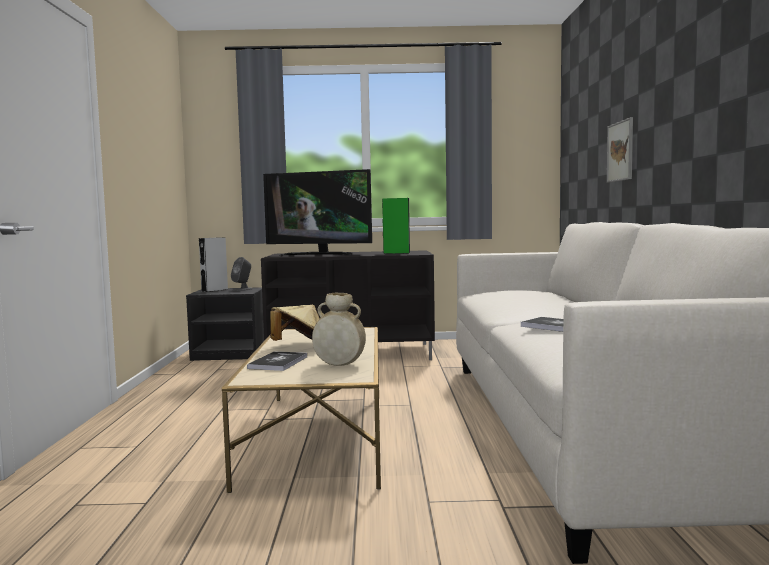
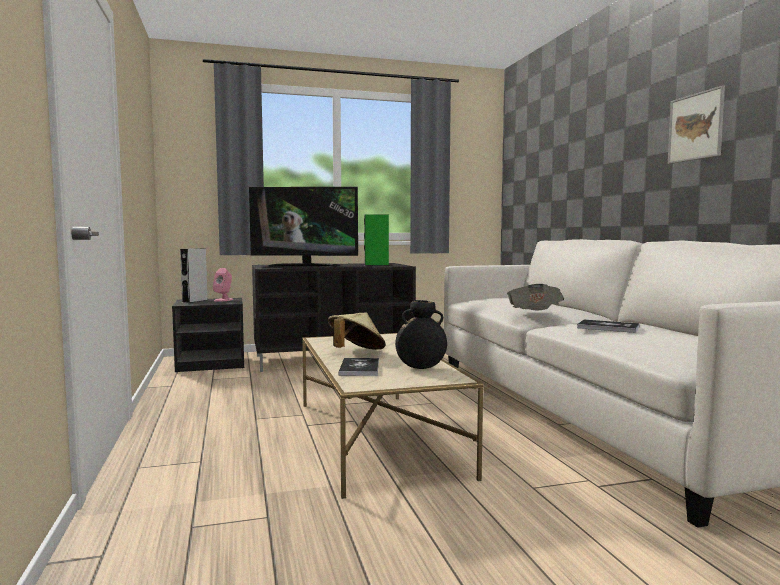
camera: 15 degrees left, 0 degrees up
grey speaker [231,257,253,291] -> pink speaker [213,268,233,302]
beige vase [312,293,366,366] -> black vase [395,300,447,369]
picture [607,117,633,183] -> picture moved to [668,85,725,164]
none -> newspaper [507,284,565,310]

